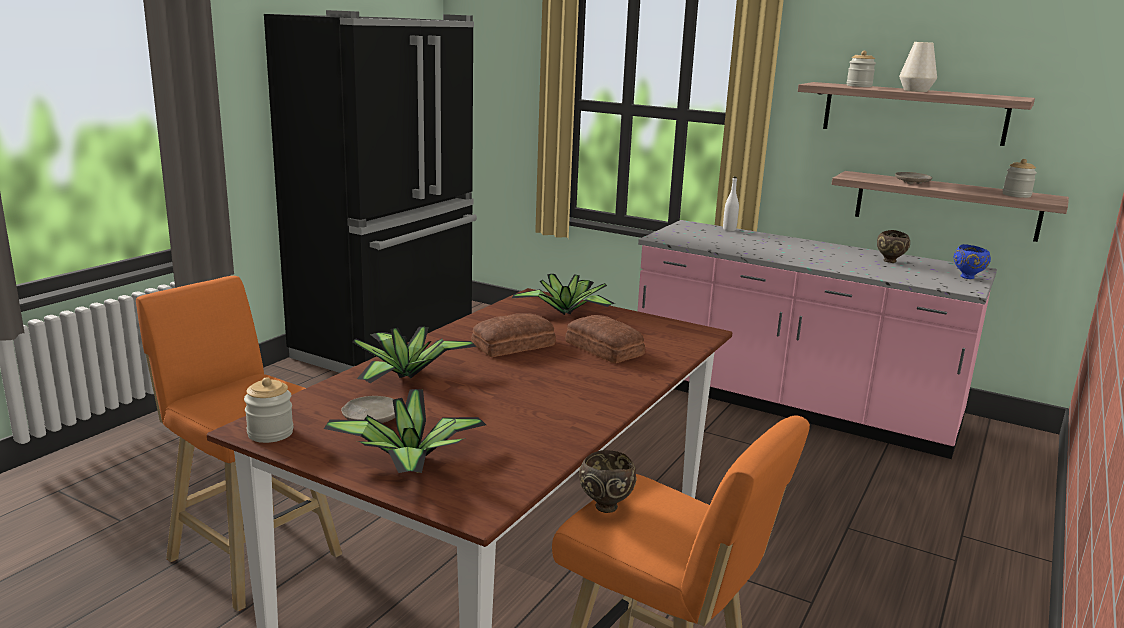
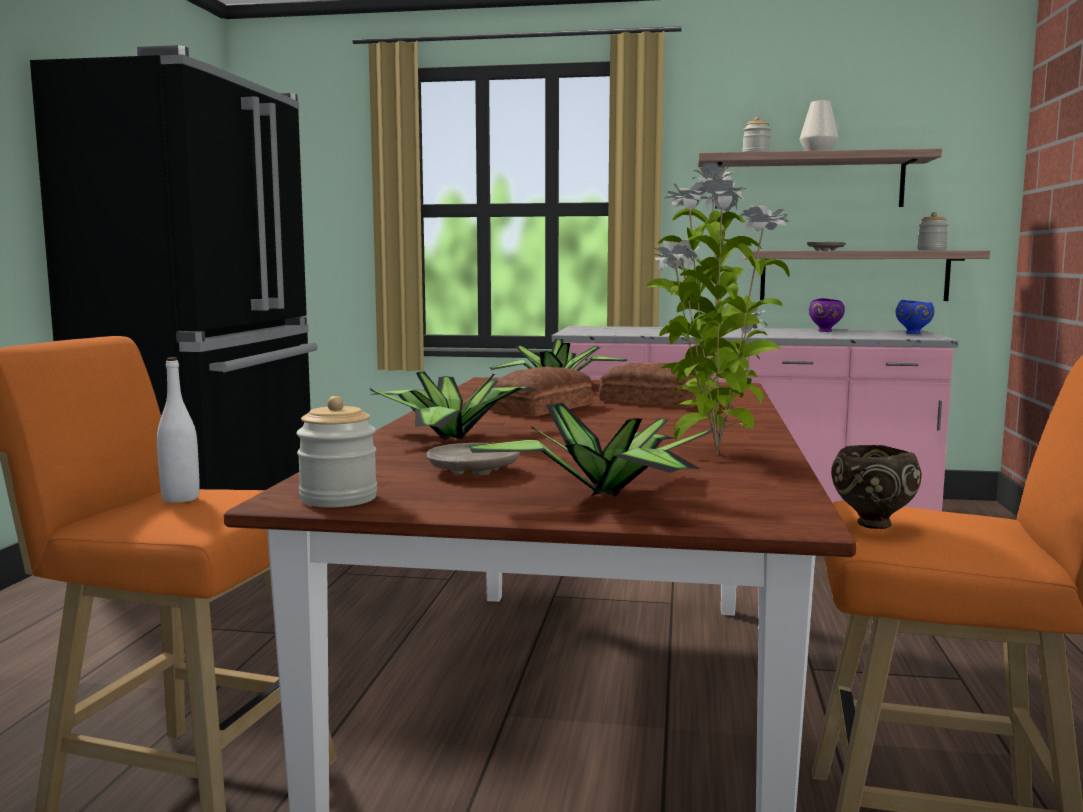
camera: 20 degrees left, 10 degrees down
white bottle [723,177,739,231] -> white bottle moved to [157,357,200,503]
brown bowl [877,230,910,263] -> purple bowl [809,298,845,332]
none -> potted plant [646,163,790,454]

